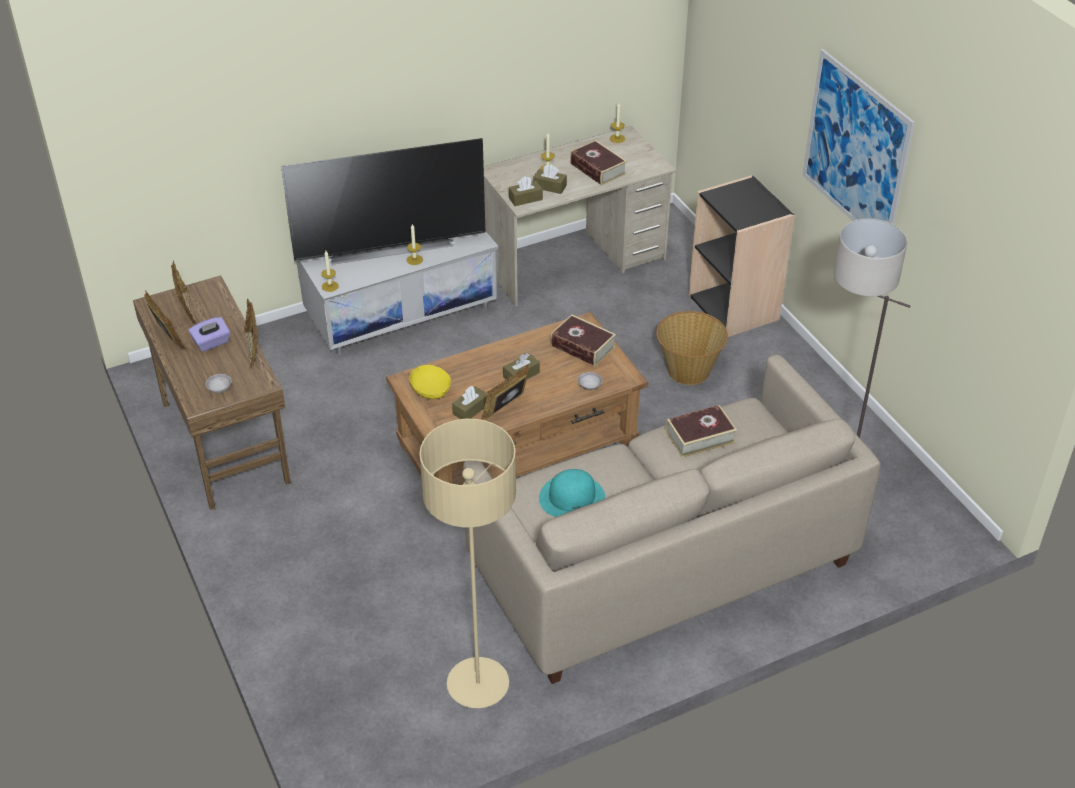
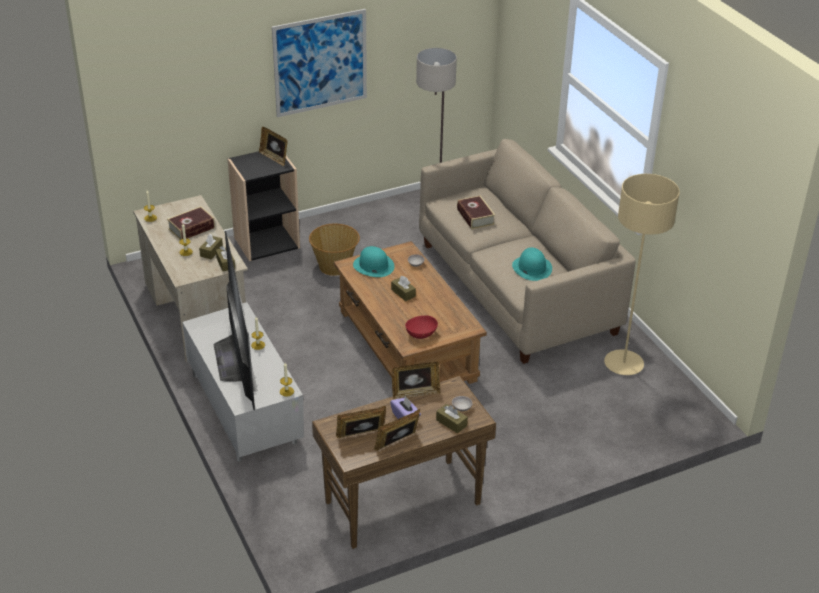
camera: 90 degrees left, 5 degrees down
yellow bowl [410,365,452,399] -> red bowl [405,315,438,339]
brown tissue box [452,386,487,419] -> brown tissue box moved to [436,404,468,433]
picture frame [481,364,529,420] -> picture frame moved to [259,127,288,167]
book [551,314,616,366] -> turquoise hat [353,246,394,277]

